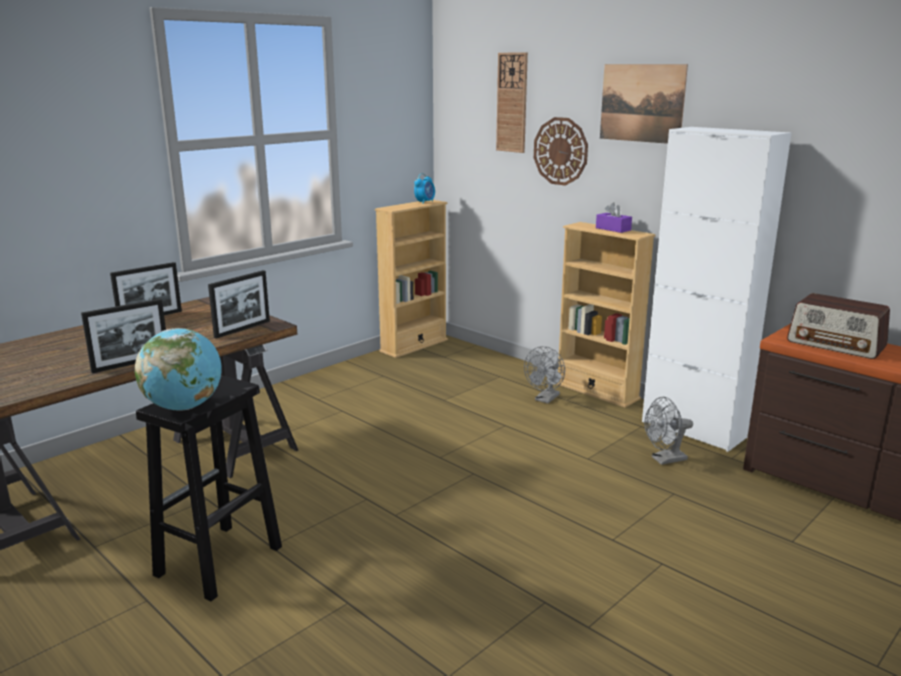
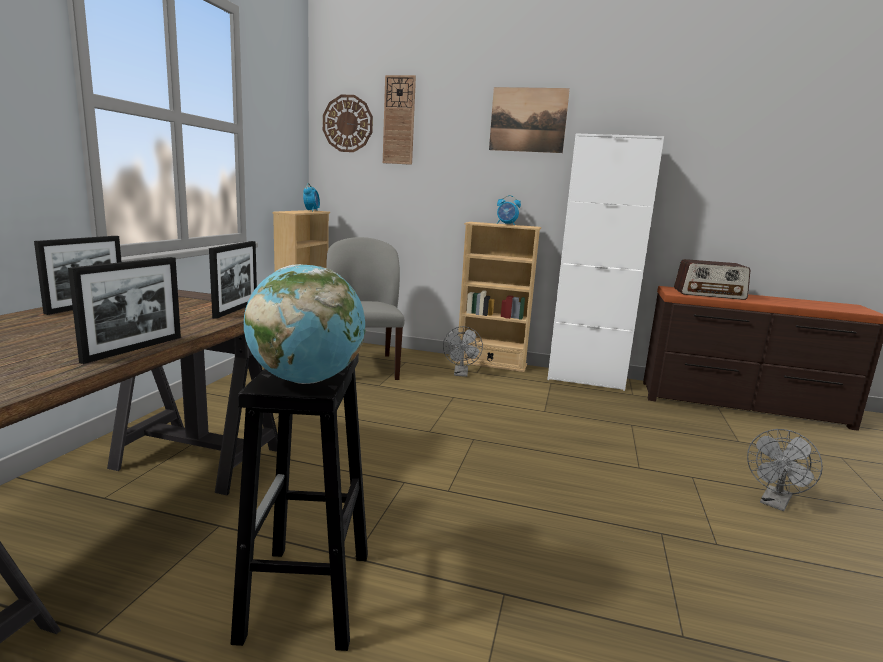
camera: 30 degrees left, 5 degrees down
wall clock [534,117,588,186] -> wall clock moved to [323,95,373,152]
purple tissue box [596,202,632,233] -> alarm clock [497,195,521,225]
grey fan [644,397,693,465] -> grey fan moved to [747,429,823,511]
none -> grey chair [326,237,405,380]

